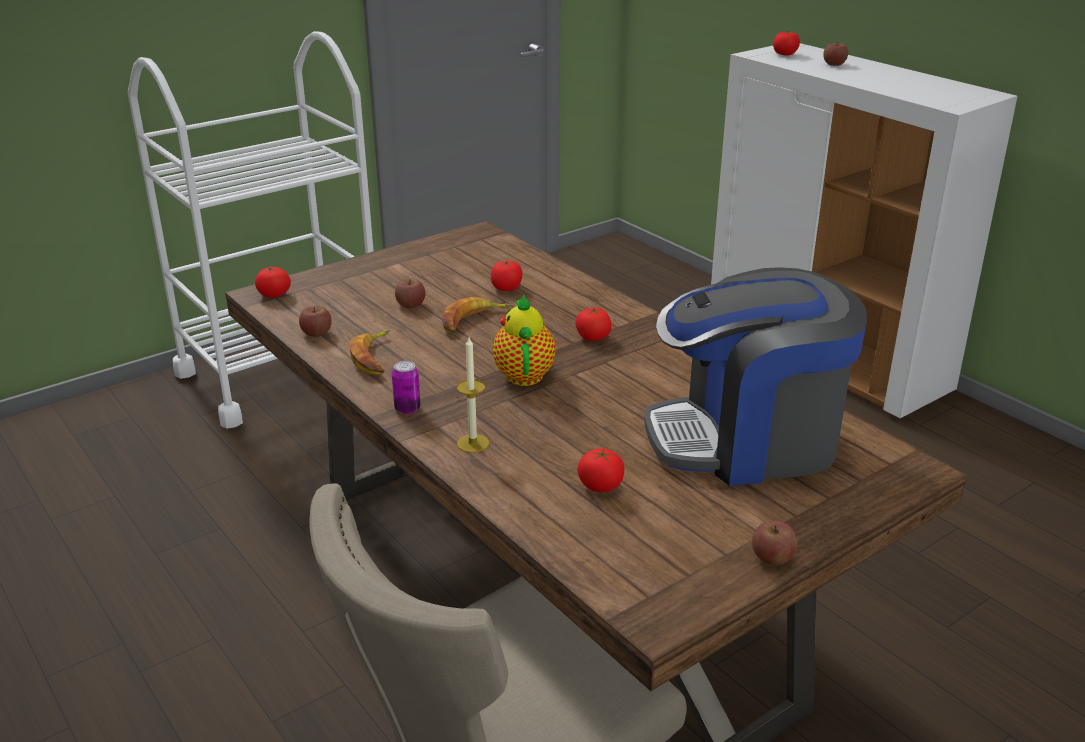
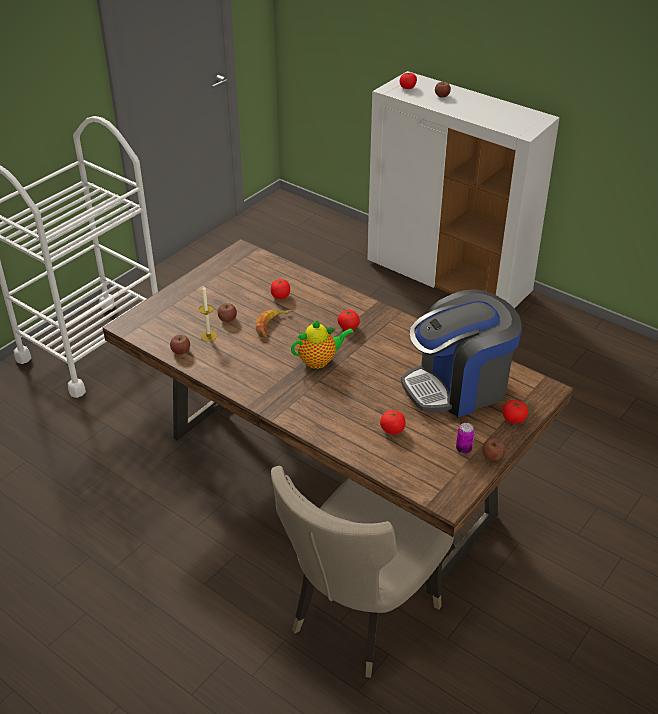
camera: 15 degrees left, 10 degrees up
tomato [255,267,291,298] -> tomato moved to [503,400,528,423]
banana [350,330,390,375] -> none
can [392,361,421,414] -> can moved to [456,423,475,454]
candle [457,337,489,453] -> candle moved to [199,285,217,342]
teapot [492,295,556,386] -> teapot turned 90 degrees clockwise [291,320,354,369]

